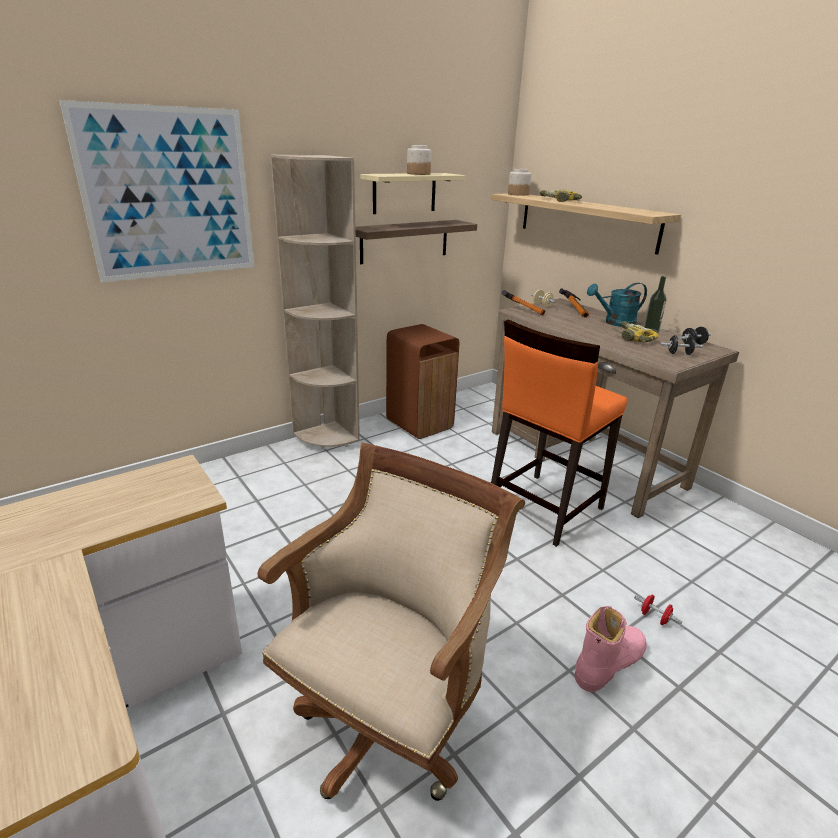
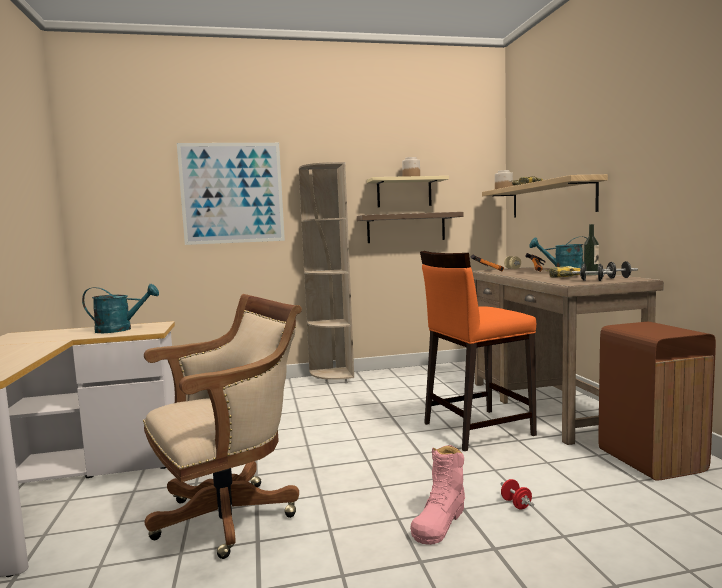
camera: 25 degrees right, 20 degrees down
brown trash can [386,324,459,439] -> brown trash can moved to [598,322,716,480]
pink boot [574,606,647,692] -> pink boot turned 135 degrees clockwise [410,445,465,545]
none -> turquoise watering can [82,284,159,333]

